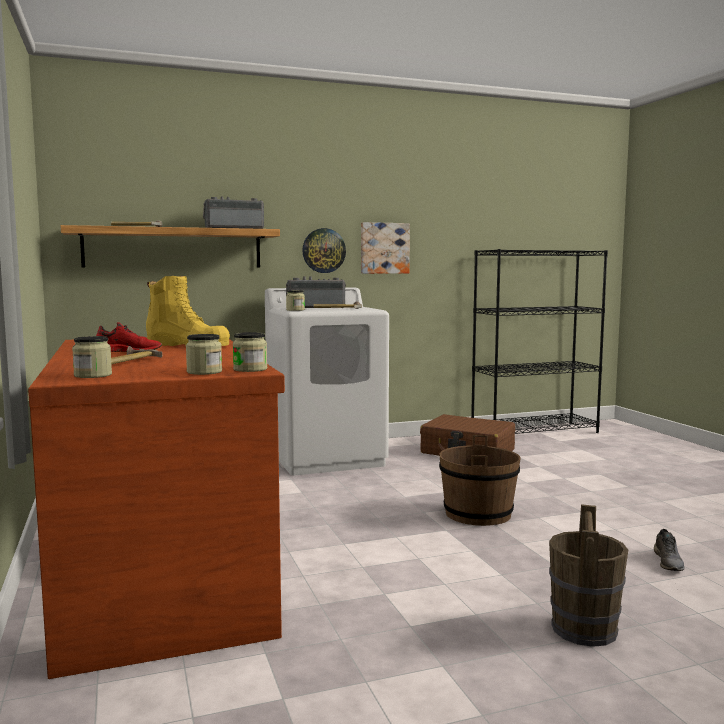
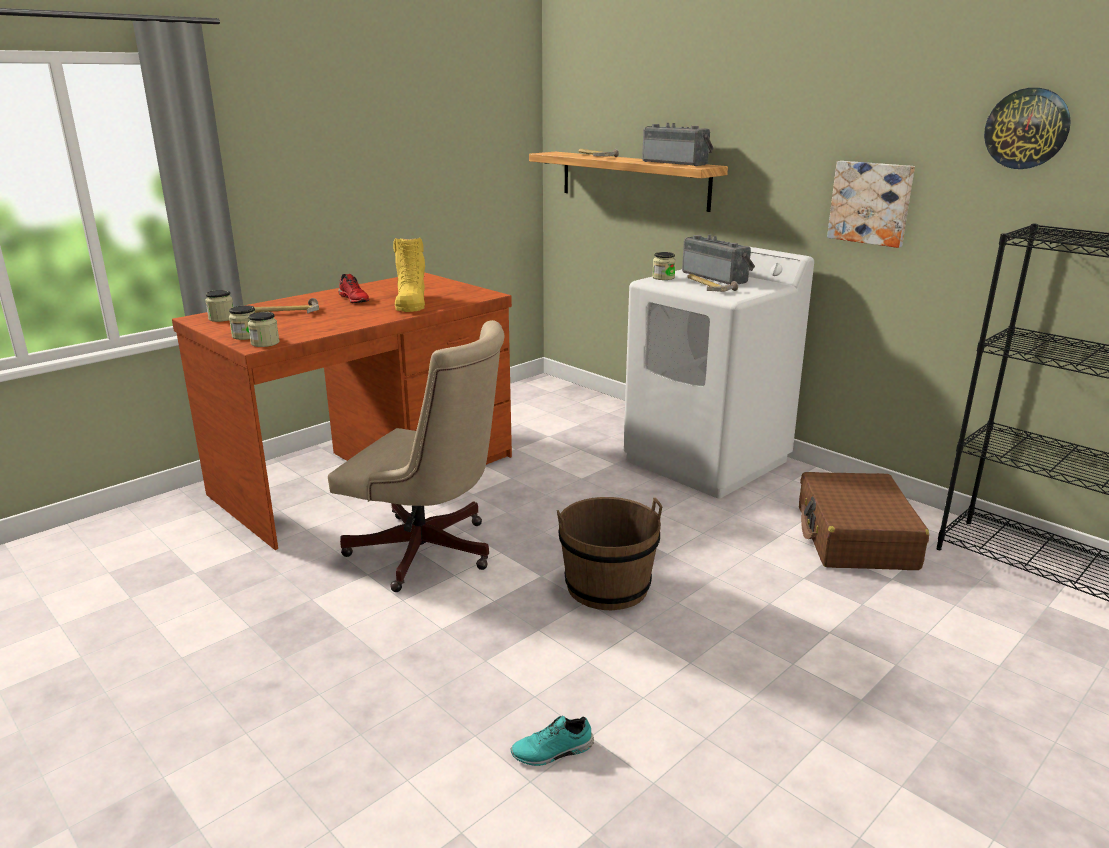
camera: 65 degrees right, 15 degrees up
wall clock [302,228,346,273] -> wall clock moved to [984,88,1071,169]
brown bucket [549,504,628,647] -> none
grey shoe [654,529,685,571] -> turquoise shoe [510,716,594,766]
none -> beige office chair [328,320,505,592]

